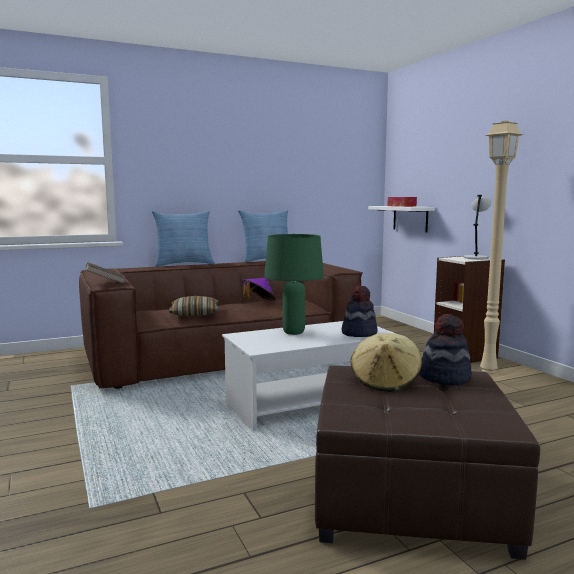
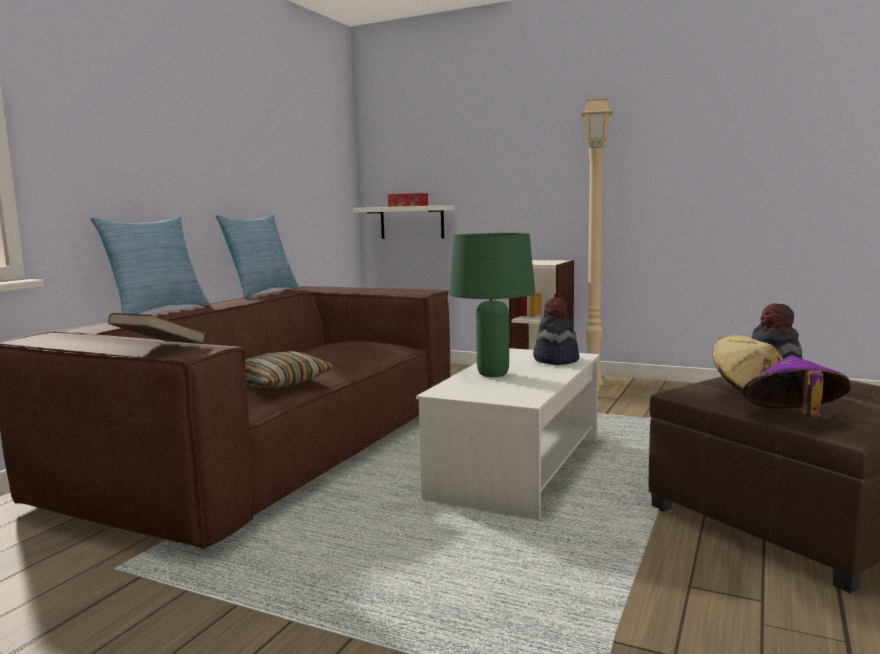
camera: 40 degrees left, 0 degrees up
purple hat [242,278,276,301] -> purple hat moved to [743,355,851,417]
grey table lamp [464,195,491,259] -> none

